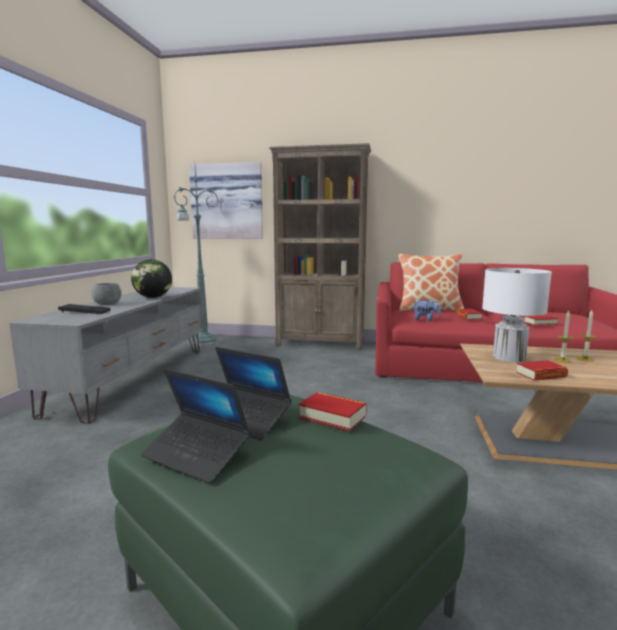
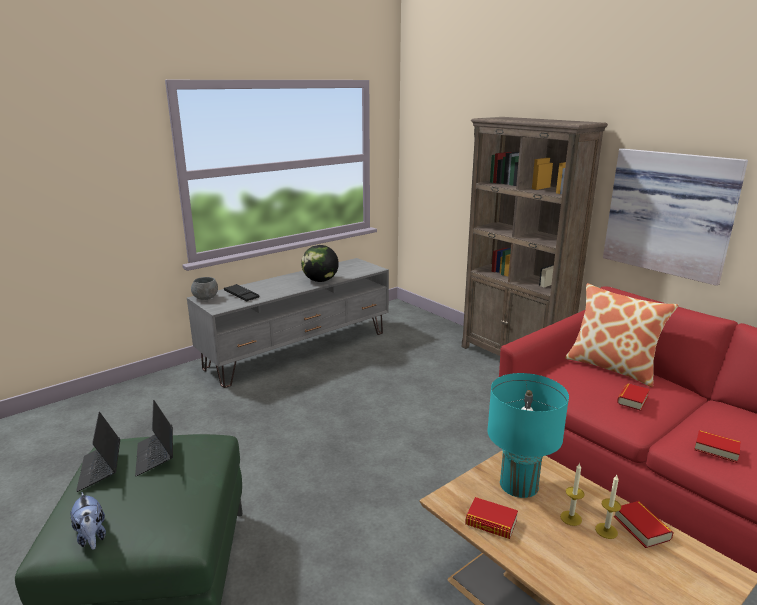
camera: 40 degrees right, 10 degrees up
grey bowl [92,283,122,305] -> grey bowl moved to [191,277,218,300]
green floor lamp [174,168,218,343] -> none
picture [189,162,263,239] -> picture moved to [603,148,748,286]
book [299,392,367,431] -> book moved to [614,501,674,548]
plush toy [412,300,441,321] -> plush toy moved to [70,492,106,550]
white table lamp [482,268,552,362] -> turquoise table lamp [487,373,569,498]

